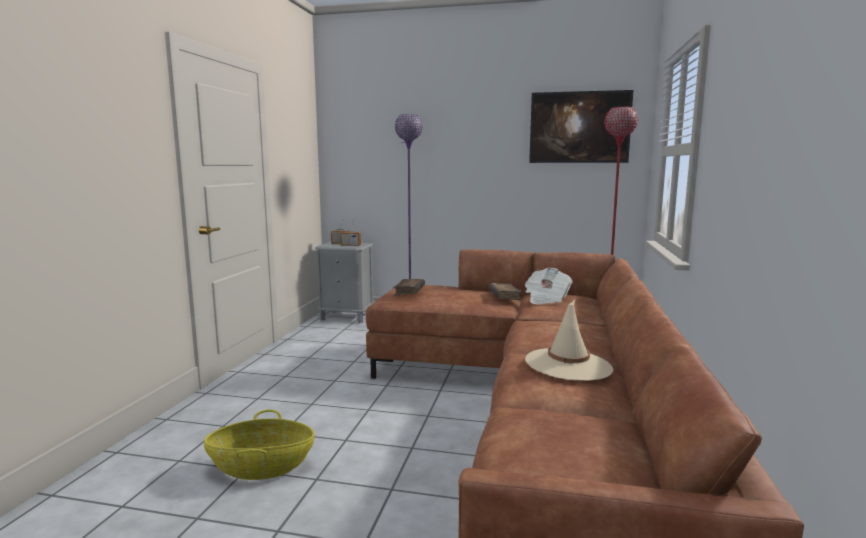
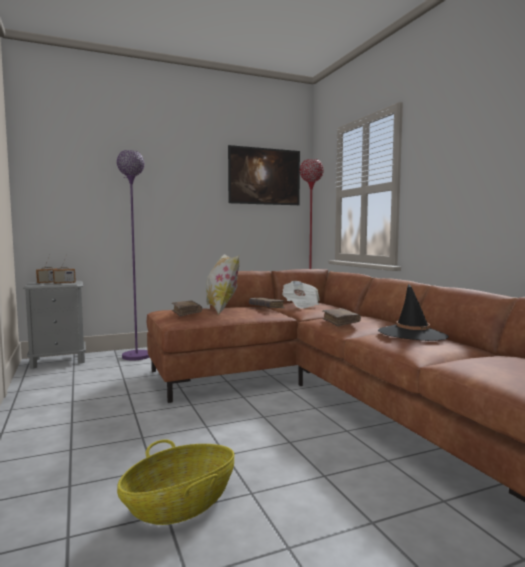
camera: 35 degrees left, 5 degrees down
beige hat [525,300,613,381] -> black hat [378,283,449,341]
none -> pillow [206,254,239,315]
none -> brown book [322,308,361,326]

